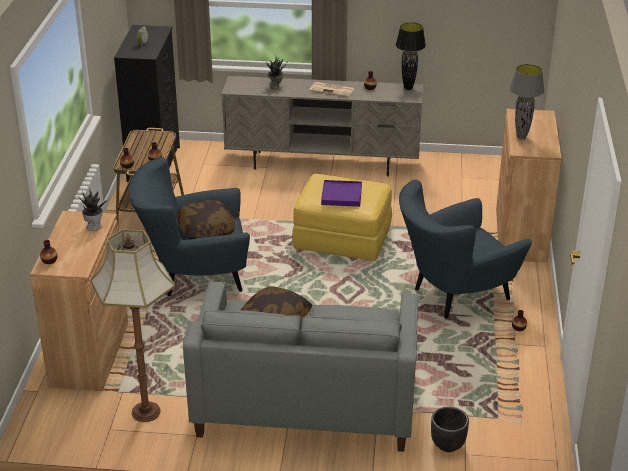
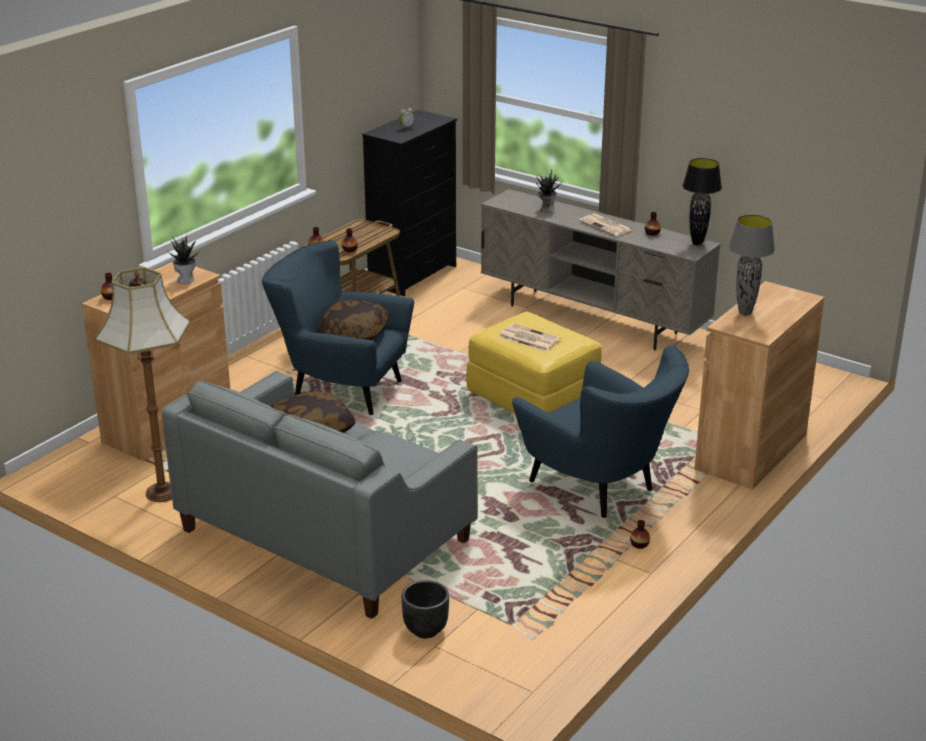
camera: 30 degrees right, 5 degrees down
purple tray [321,180,362,207] -> newspaper [499,324,561,351]
blue armchair [399,179,532,319] -> blue armchair turned 135 degrees counterclockwise [512,346,689,518]

